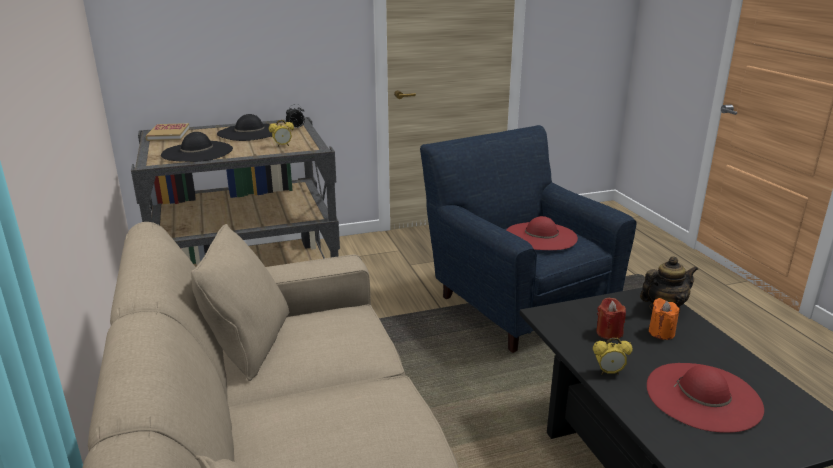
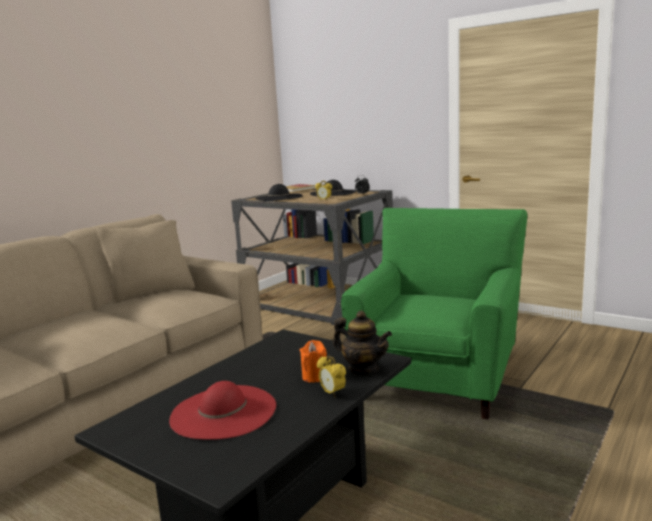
camera: 55 degrees right, 10 degrees down
blue armchair [420,125,636,353] -> green armchair [341,208,527,419]
red hat [507,216,578,250] -> none
alarm clock [593,338,633,375] -> alarm clock moved to [317,356,346,398]
red candle [596,298,626,340] -> none

